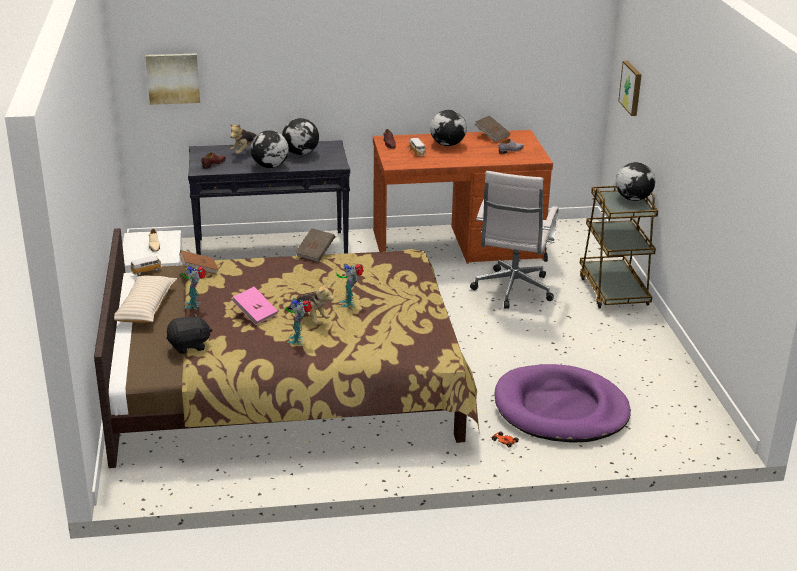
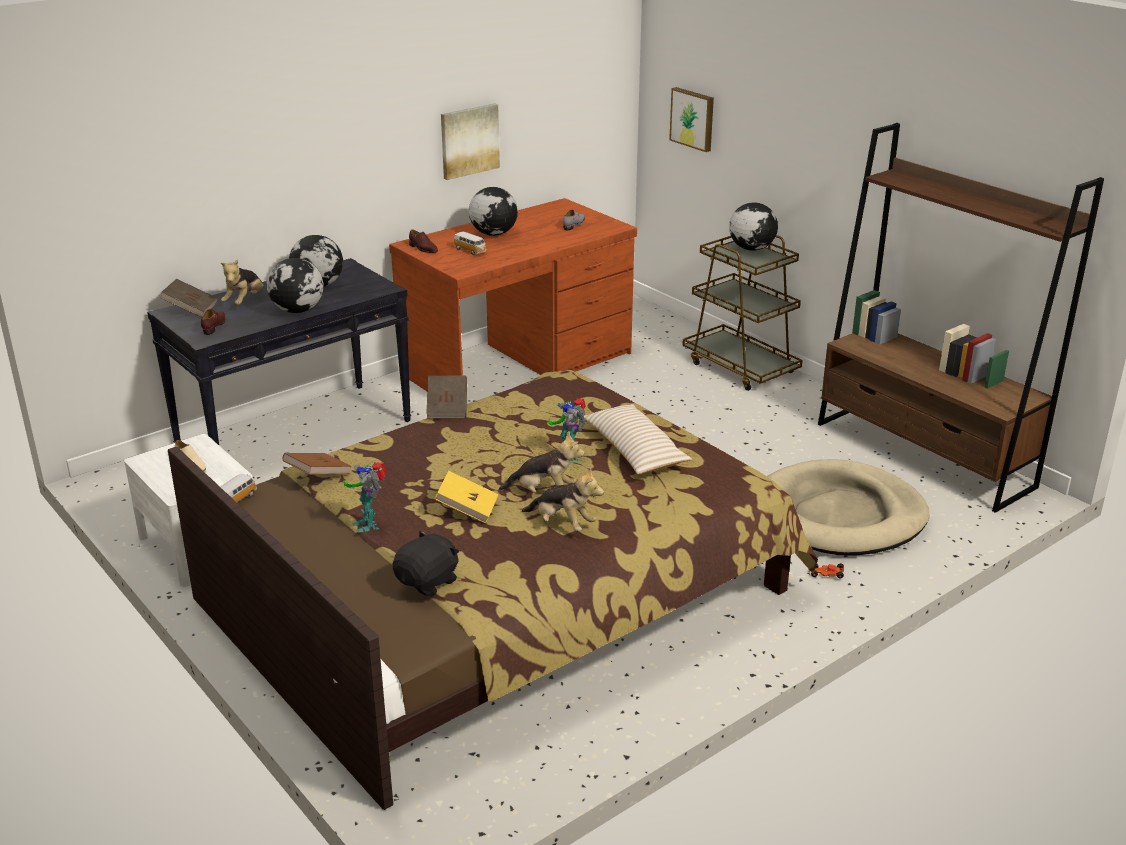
camera: 30 degrees left, 0 degrees up
beige pillow [114,275,177,323] -> beige pillow moved to [584,404,692,474]
picture [145,53,200,105] -> picture moved to [441,103,500,180]
pink book [232,287,278,325] -> yellow book [435,471,498,524]
toy robot [286,298,312,345] -> plush toy [521,467,604,531]
white office chair [470,171,559,309] -> none
brown book [474,116,510,143] -> brown book moved to [160,279,218,317]
purple dog bed [495,364,631,443] -> beige dog bed [767,459,929,556]
none -> brown bookcase [818,123,1104,513]

